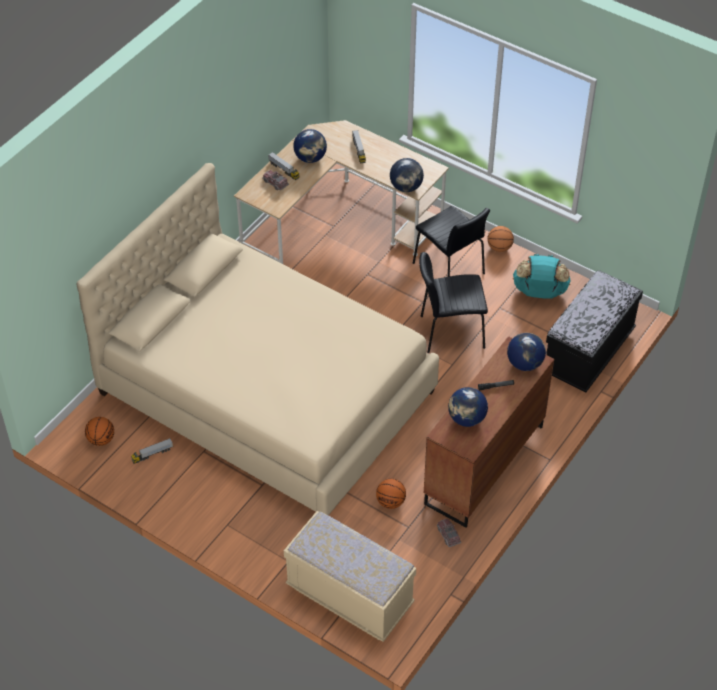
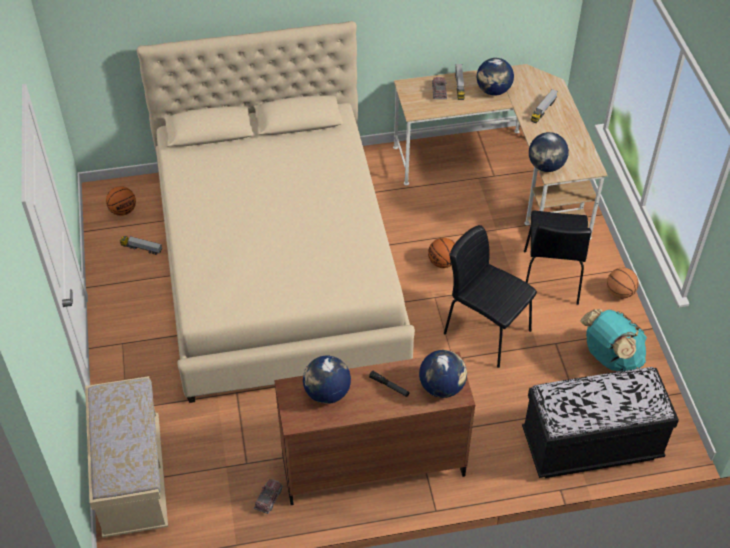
camera: 45 degrees right, 0 degrees up
basketball [376,479,406,509] -> basketball moved to [428,238,455,268]

